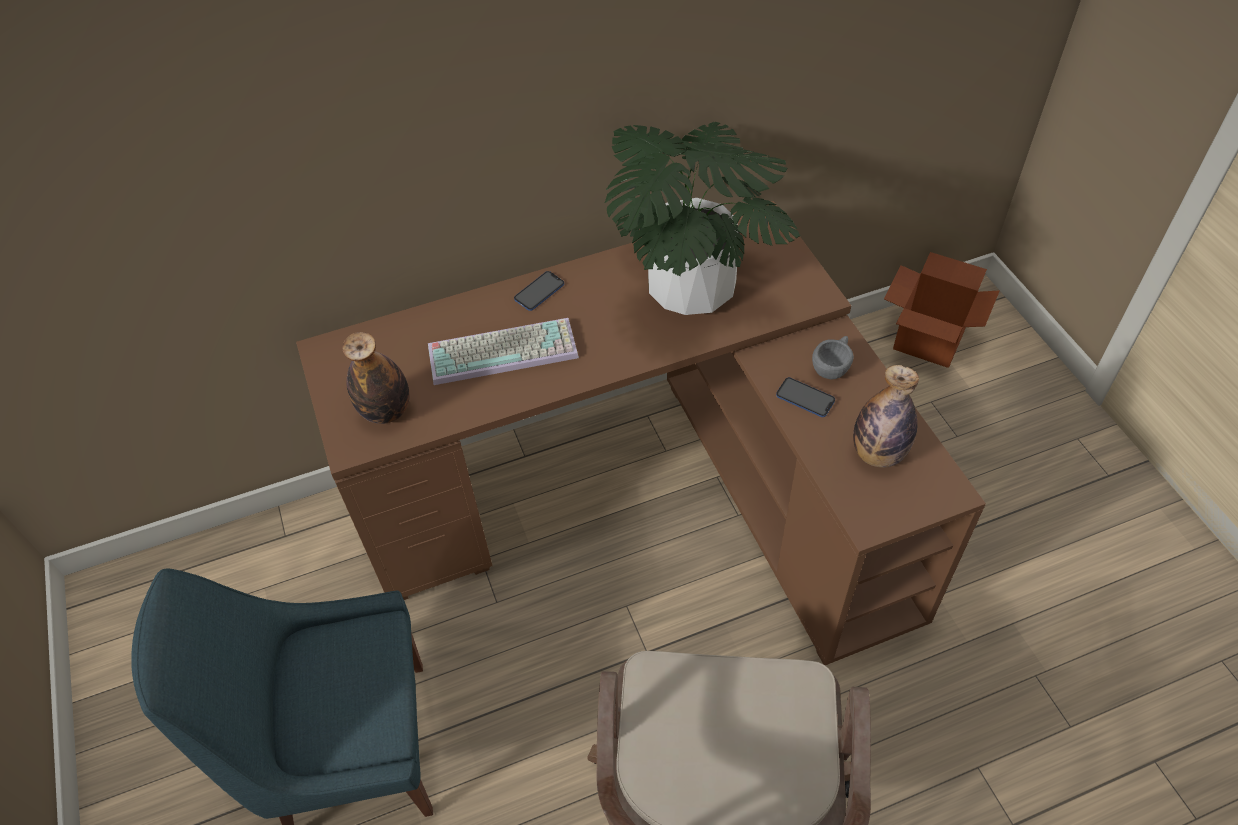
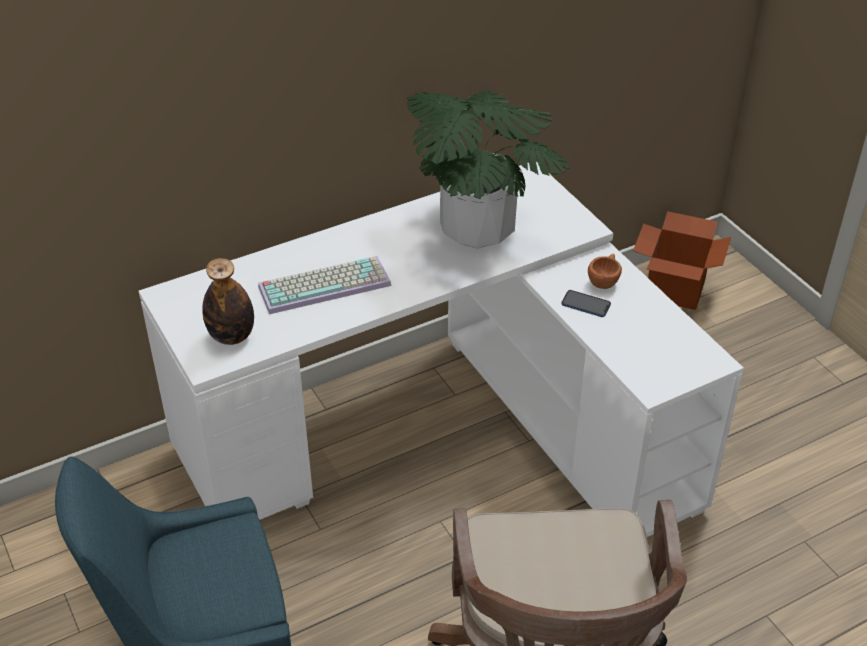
camera: 10 degrees left, 10 degrees down
brown desk [296,201,986,665] -> white desk [139,162,744,537]
phone [514,271,564,311] -> none
grey cup [812,336,854,379] -> brown cup [588,254,622,289]
bottle [853,365,919,468] -> none

